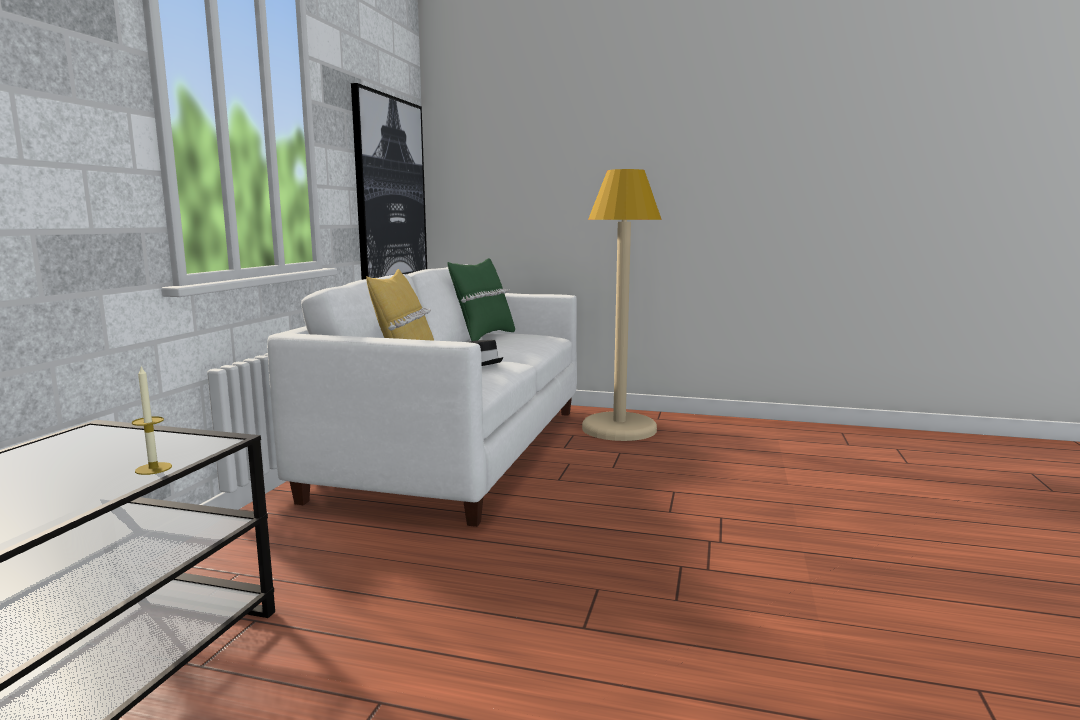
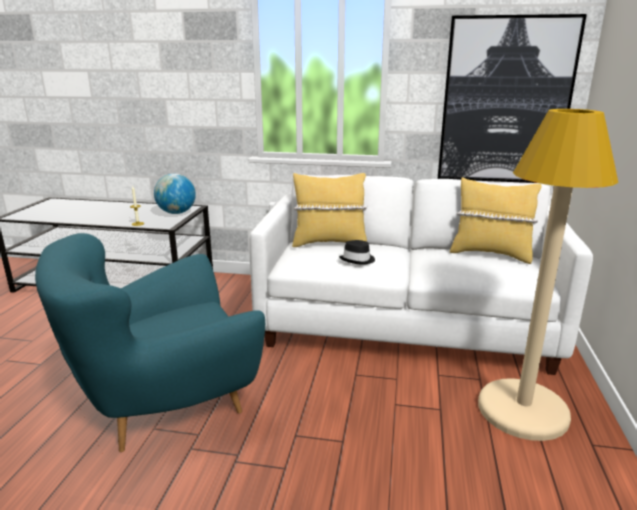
camera: 85 degrees right, 10 degrees up
green pillow [447,258,515,341] -> yellow pillow [450,177,542,264]
none -> turquoise armchair [35,233,265,452]
none -> globe [154,174,196,214]

